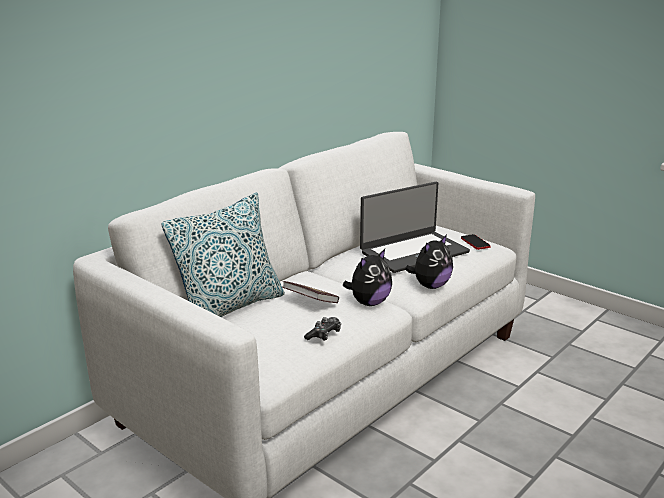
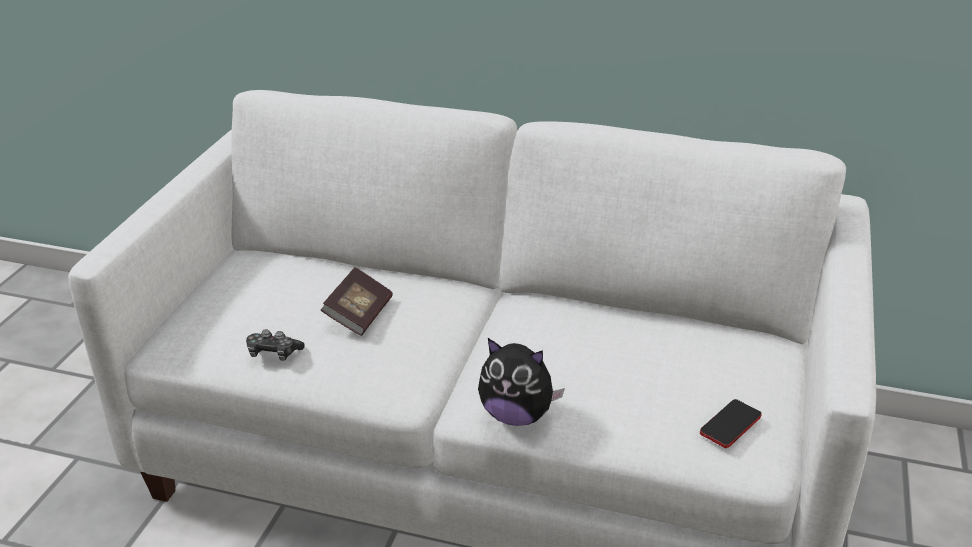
camera: 65 degrees right, 10 degrees up
pillow [161,192,285,317] -> none
plush toy [343,249,392,306] -> none
laptop [360,182,470,273] -> none

